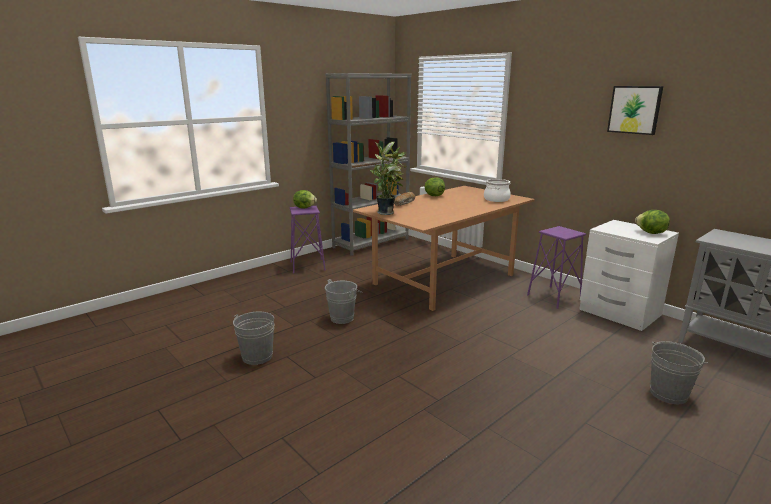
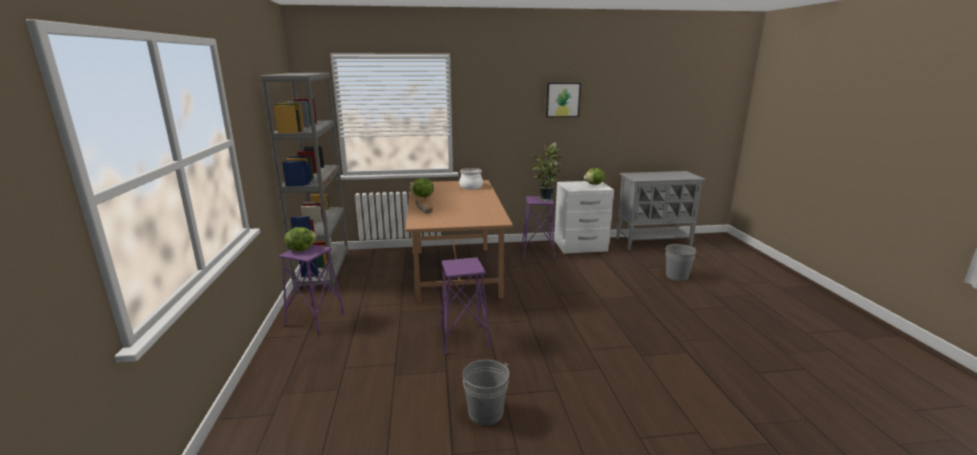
camera: 55 degrees left, 0 degrees up
grey bucket [325,279,363,324] -> purple stool [440,257,490,355]
potted plant [370,142,407,215] -> potted plant moved to [531,142,563,202]

